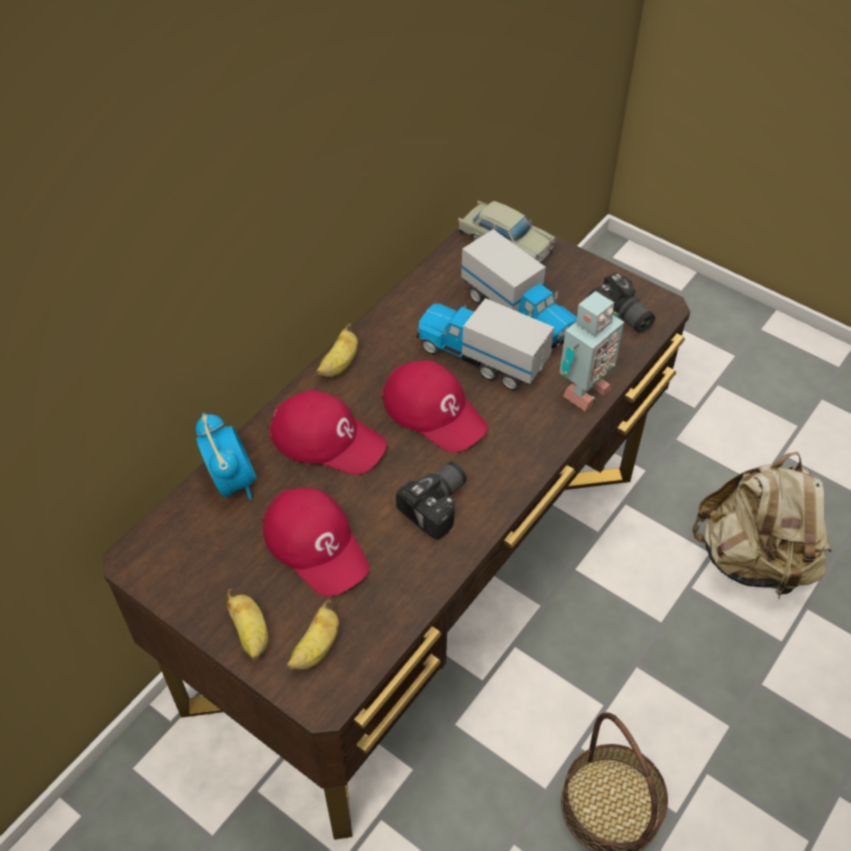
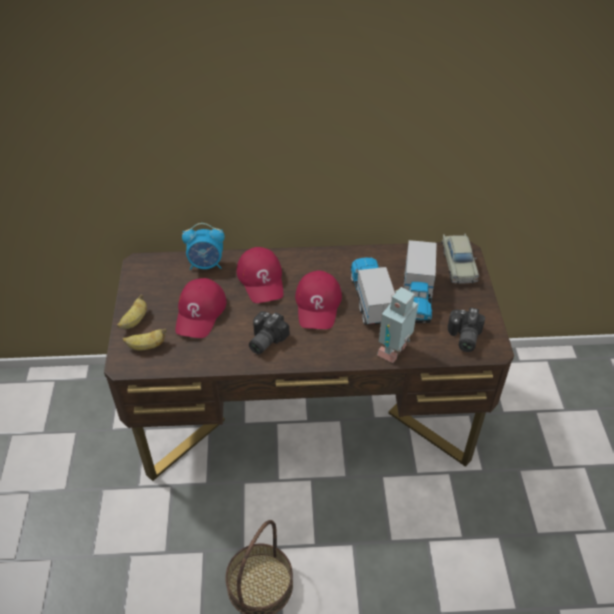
camera: 50 degrees right, 5 degrees down
alarm clock [196,413,256,500] -> alarm clock turned 60 degrees clockwise [182,223,225,270]
banana [316,324,358,377] -> none
camera [396,462,467,540] -> camera turned 120 degrees clockwise [249,311,289,355]
toy robot [559,291,624,411] -> toy robot turned 120 degrees clockwise [377,287,418,363]
beige backpack [692,452,832,601] -> none

